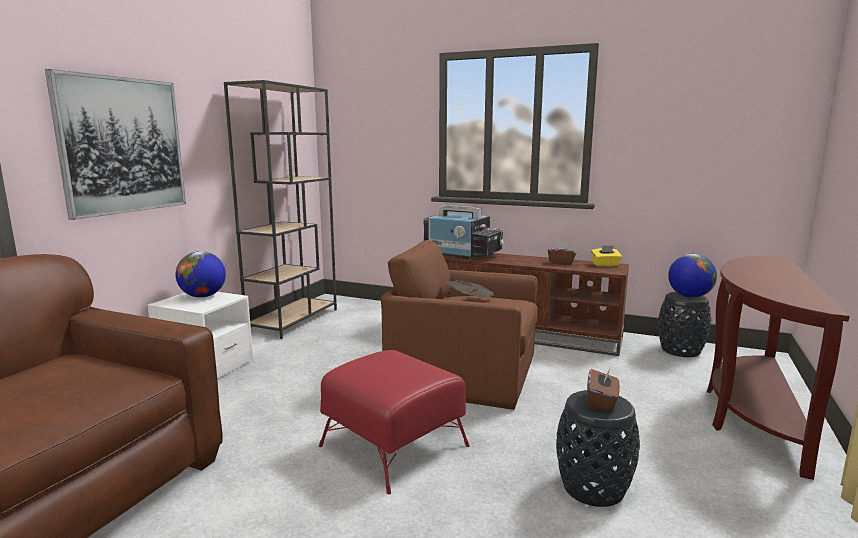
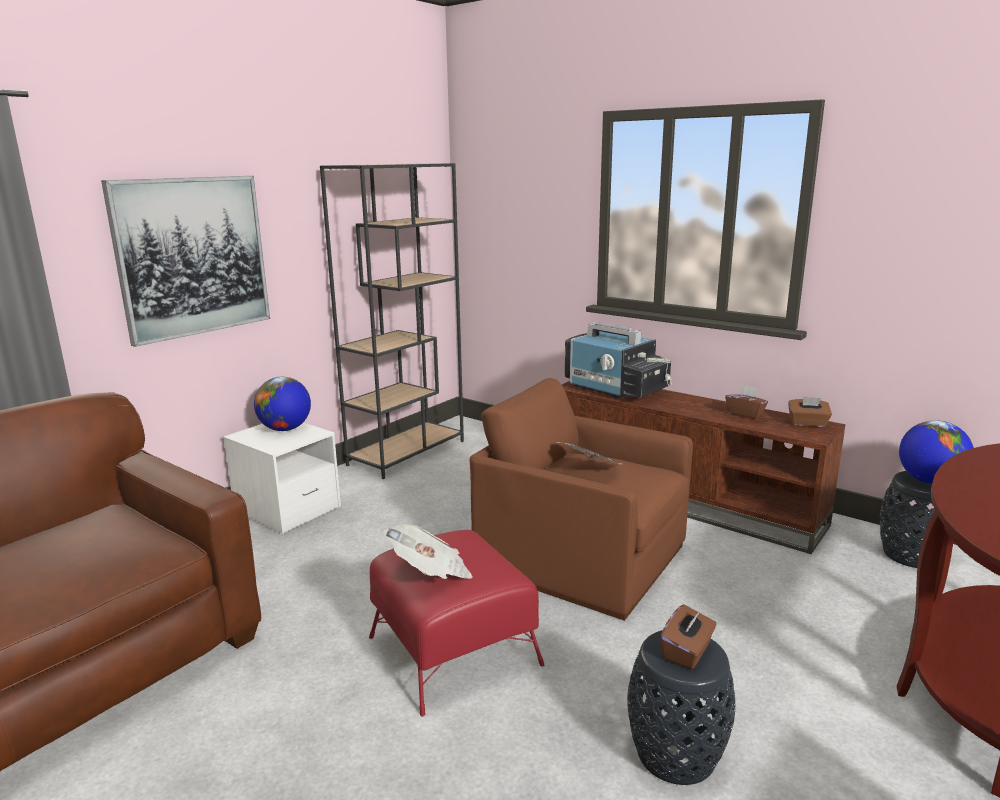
camera: 15 degrees right, 5 degrees up
yellow tissue box [591,245,622,267] -> brown tissue box [788,397,832,427]
none -> newspaper [383,524,473,579]

